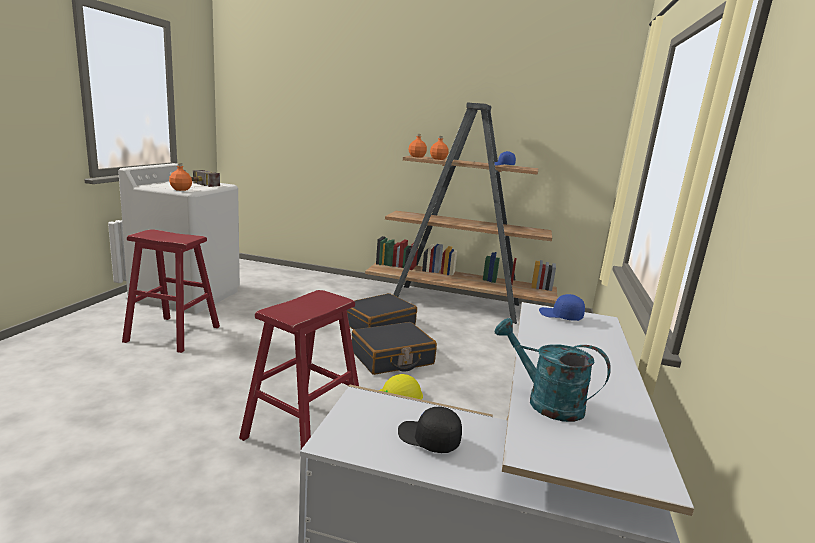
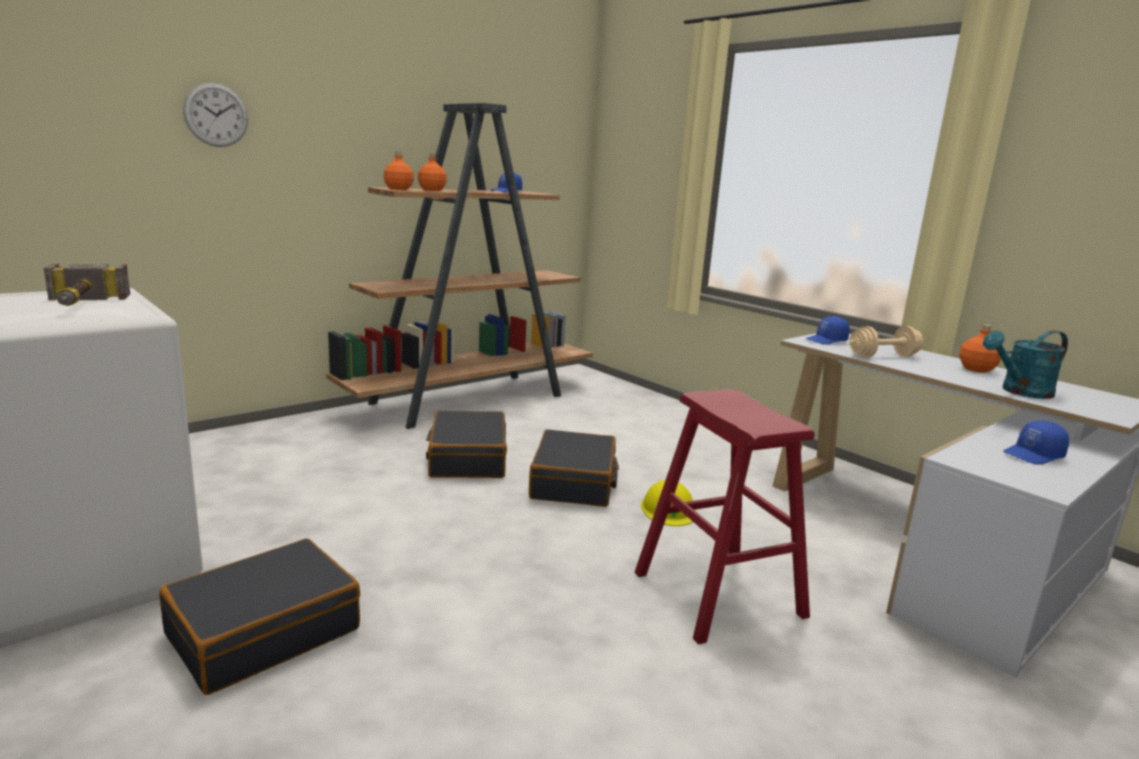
camera: 55 degrees left, 0 degrees up
red stool [122,229,220,353] -> black suitcase [159,538,360,695]
orange bottle [169,163,192,191] -> orange bottle moved to [959,324,1001,373]
black cap [398,407,462,453] -> blue cap [1003,421,1069,464]
none -> wall clock [183,83,248,147]
none -> beige dumbbell [849,326,923,358]

